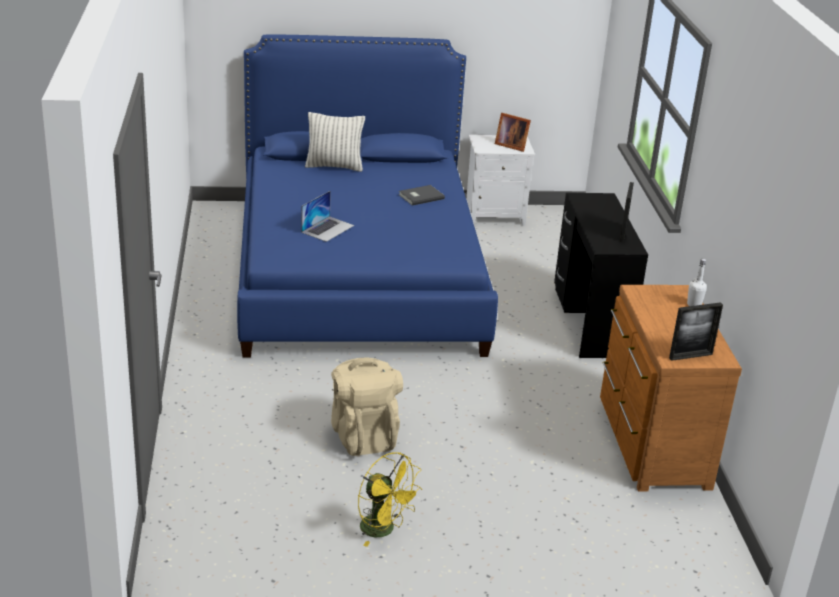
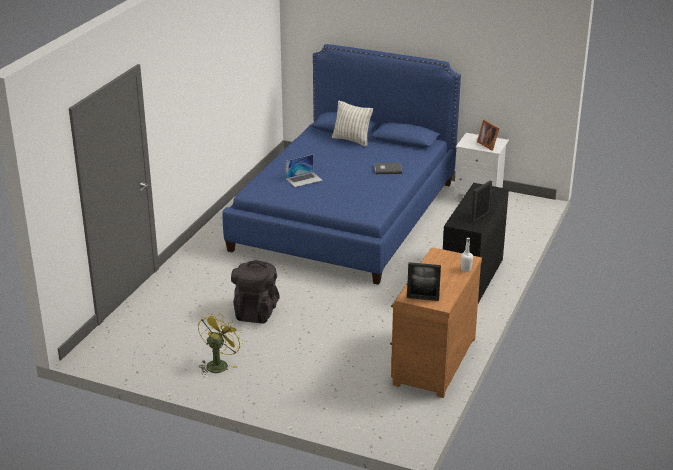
camera: 30 degrees right, 0 degrees up
beige backpack [331,357,403,456] -> black backpack [231,260,280,323]
yellow fan [358,452,423,547] -> yellow fan turned 135 degrees counterclockwise [198,313,244,375]

